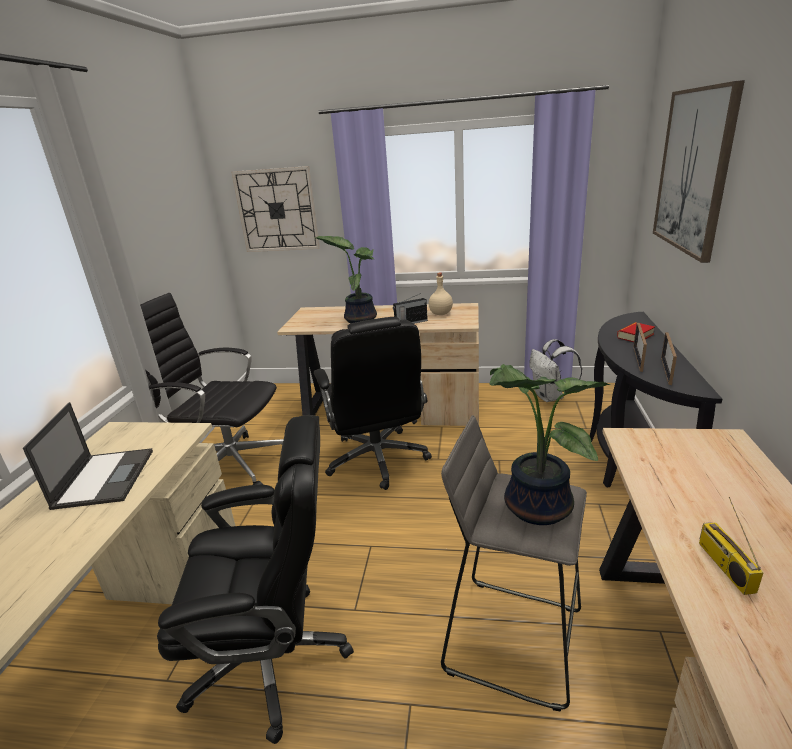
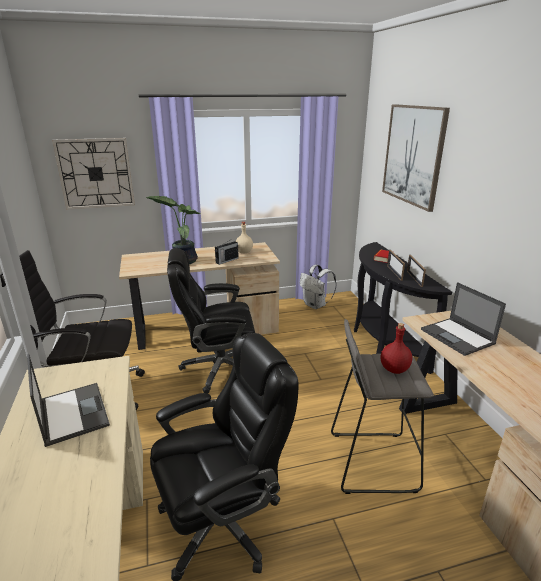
camera: 25 degrees left, 0 degrees up
black office chair [314,317,432,490] -> black office chair turned 120 degrees clockwise [167,248,255,394]
potted plant [489,364,611,525] -> red bottle [380,323,412,374]
radio [699,497,764,595] -> none
none -> laptop [421,282,506,356]

